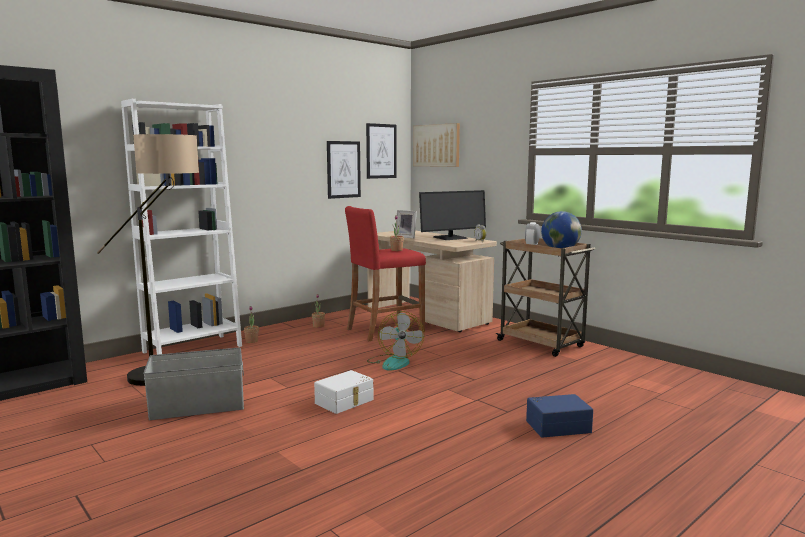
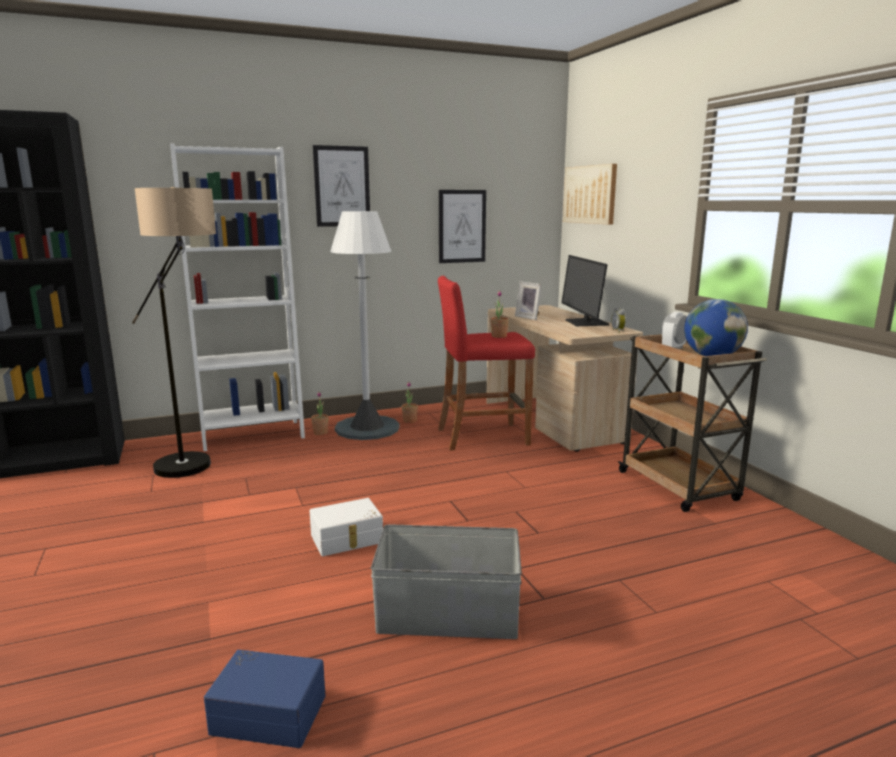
camera: 20 degrees right, 5 degrees up
grey storage box [143,348,244,420] -> grey storage box moved to [371,524,522,639]
picture [366,123,397,179] -> picture moved to [313,145,370,227]
fan [367,311,424,371] -> none
monitor [419,190,486,240] -> monitor turned 90 degrees clockwise [562,255,609,326]
blue storage box [526,394,593,438] -> blue storage box moved to [204,650,325,748]
none -> white floor lamp [330,211,400,440]

